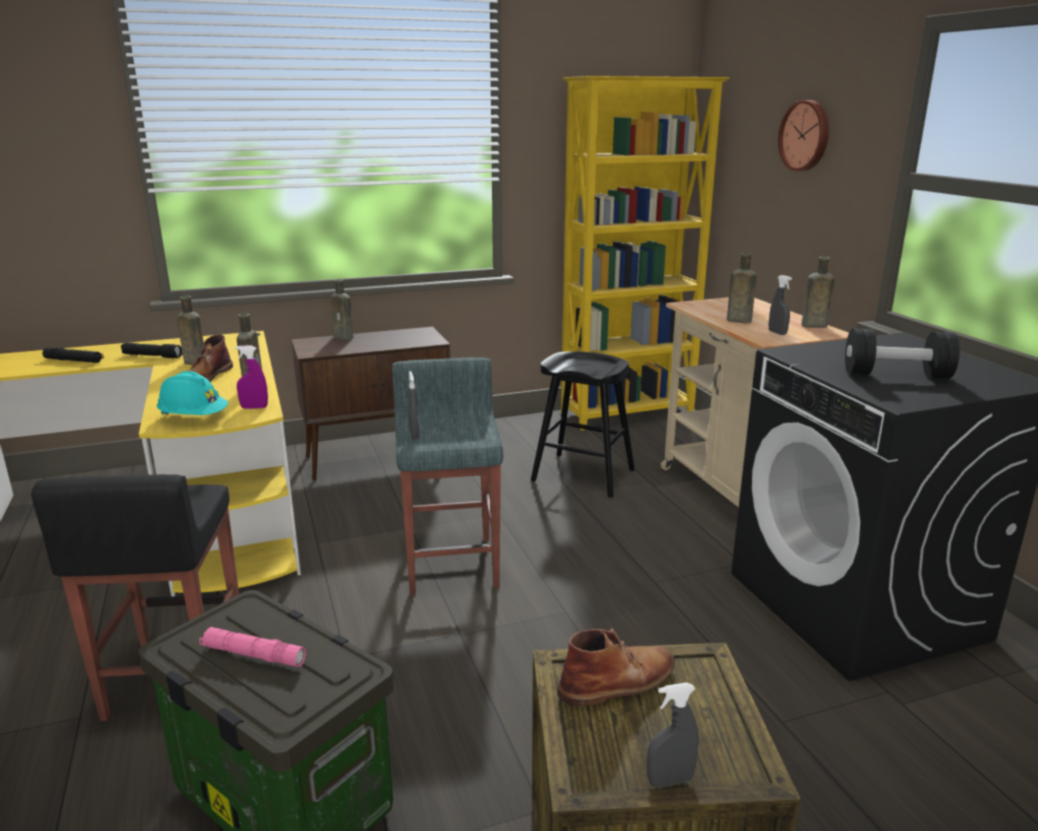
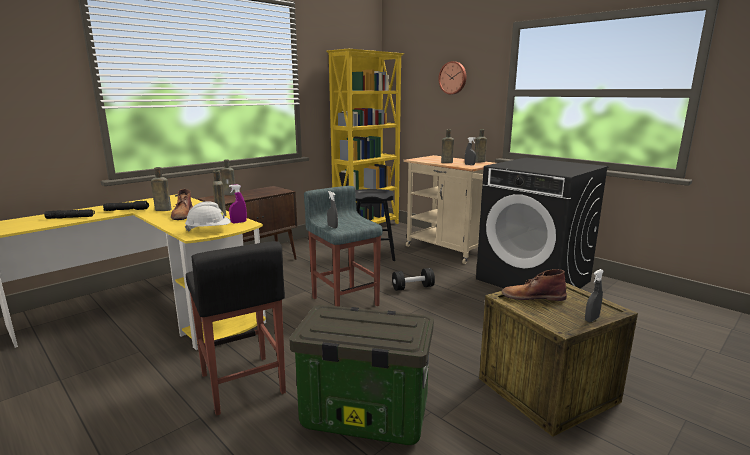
camera: 25 degrees left, 5 degrees down
turquoise hard hat [157,371,228,415] -> white hard hat [185,201,231,232]
pink flashlight [199,627,306,667] -> none
brown boot [558,628,675,706] -> brown boot turned 120 degrees counterclockwise [501,269,567,301]
black dumbbell [845,329,960,379] -> black dumbbell moved to [392,268,435,291]

